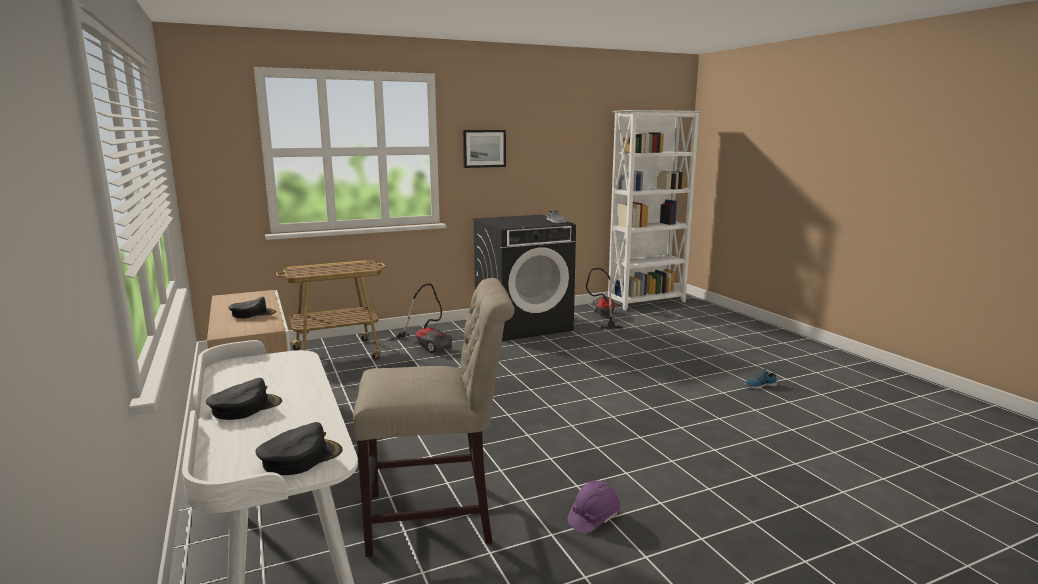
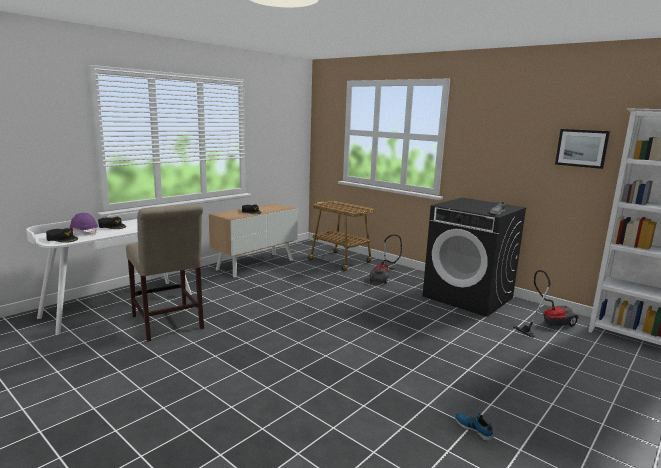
camera: 65 degrees right, 0 degrees up
picture [463,130,506,168] -> picture moved to [555,129,610,169]
purple hard hat [567,481,621,533] -> purple hard hat moved to [70,213,98,235]

